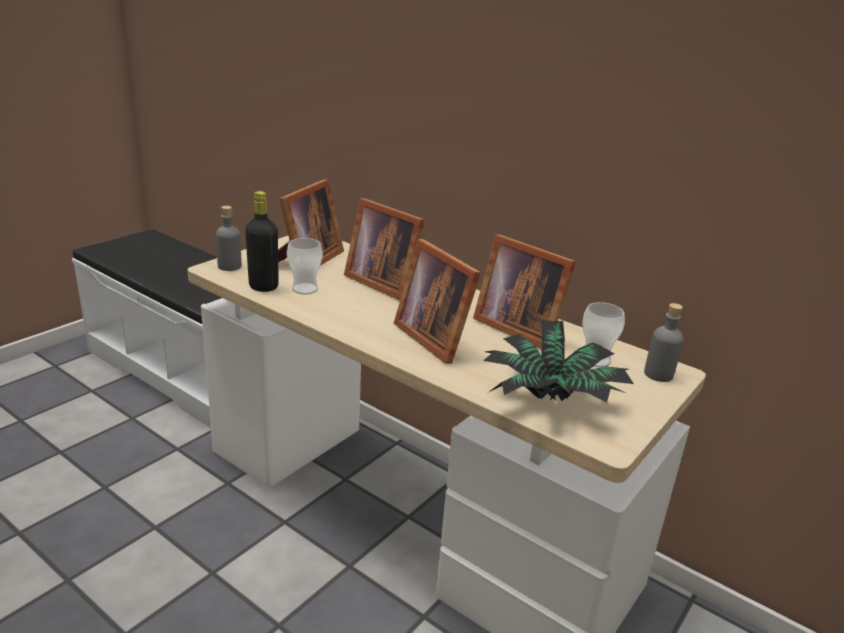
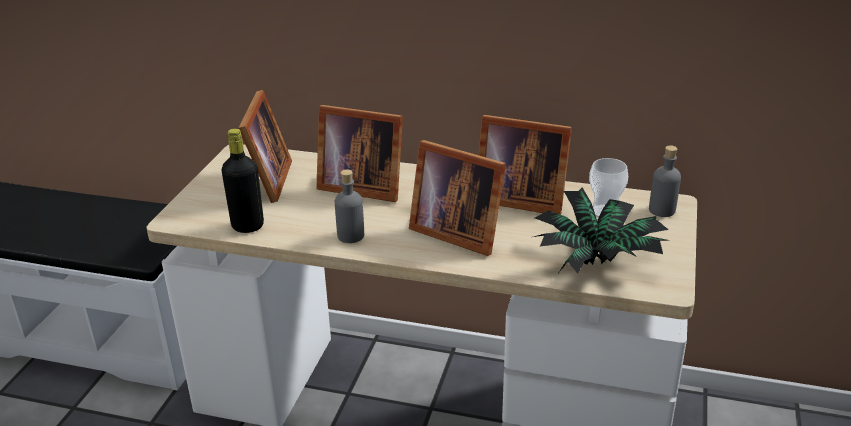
camera: 20 degrees left, 5 degrees up
grey bottle [216,206,242,271] -> grey bottle moved to [335,170,364,243]
cup [287,238,323,294] -> none

